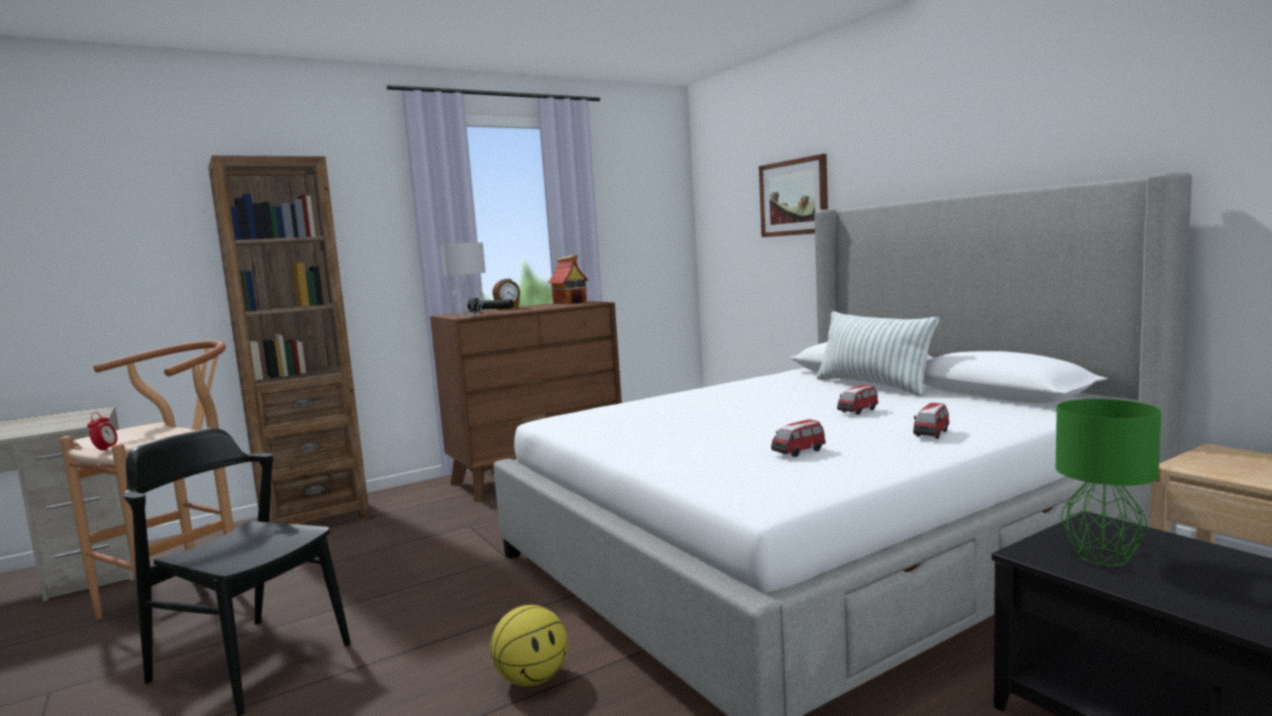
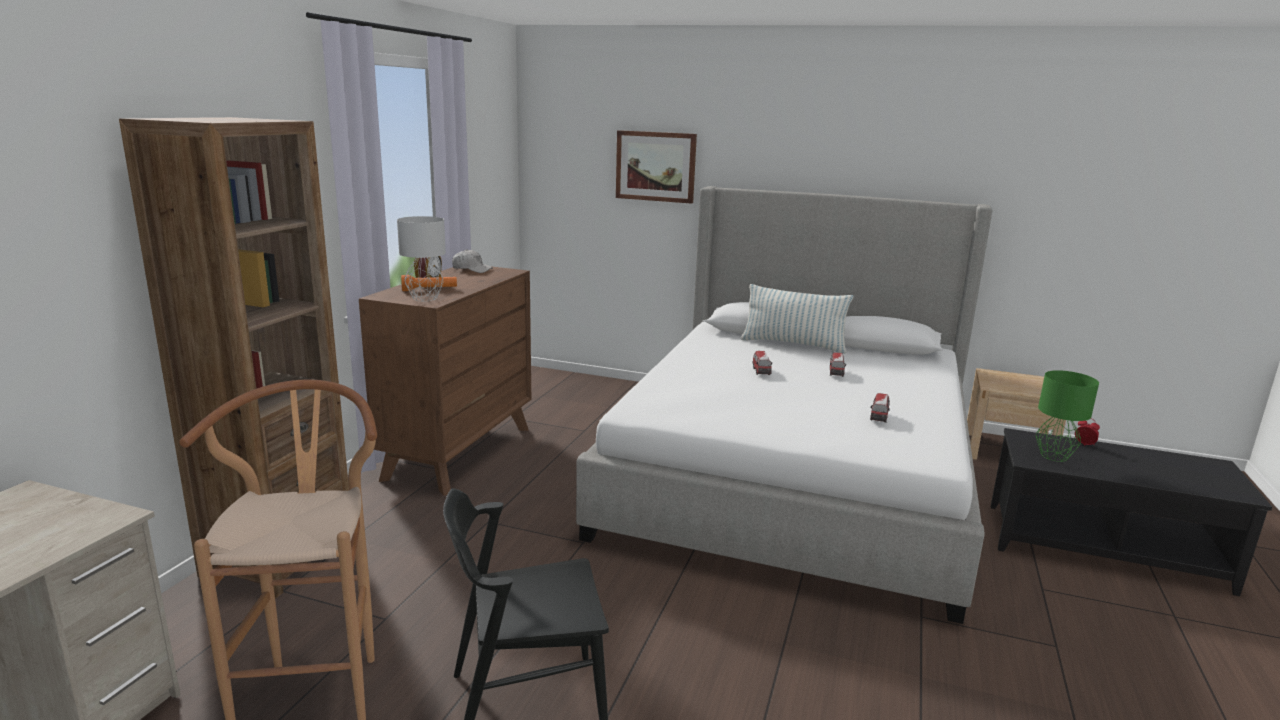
camera: 40 degrees left, 10 degrees up
alarm clock [87,412,117,452] -> alarm clock moved to [1075,419,1100,445]
black flashlight [467,298,514,312] -> orange flashlight [401,275,457,291]
basketball [490,605,568,686] -> none
toy house [548,254,589,304] -> white cap [452,249,493,273]
toy car [913,403,949,439] -> toy car moved to [753,351,772,375]

